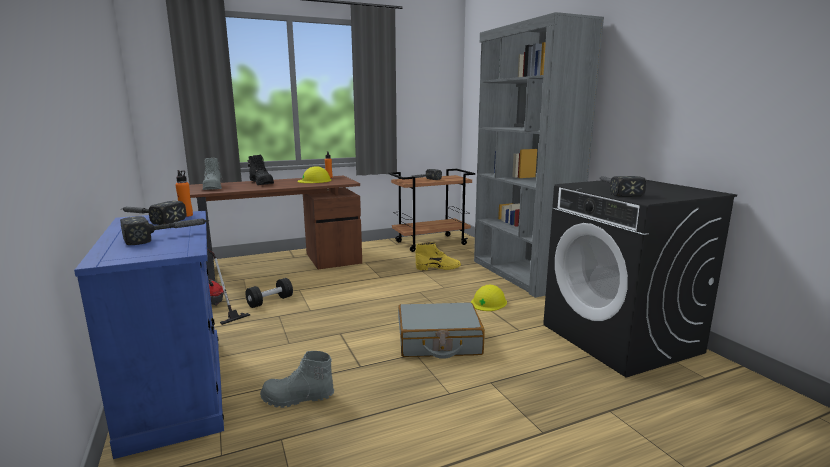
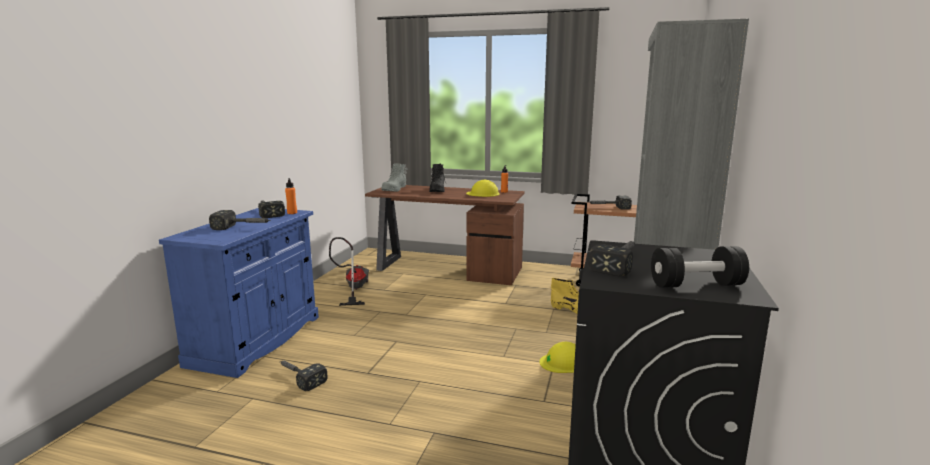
camera: 40 degrees right, 0 degrees up
black dumbbell [245,278,293,308] -> black dumbbell moved to [651,246,749,287]
grey boot [260,351,334,408] -> hammer [280,361,328,391]
grey suitcase [398,302,485,359] -> none

